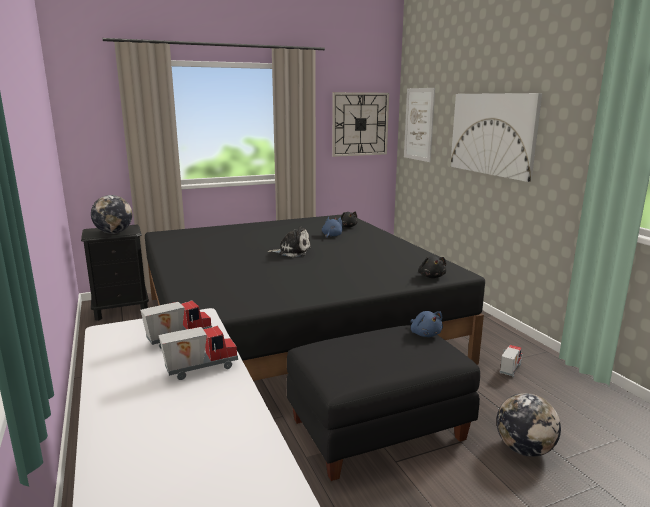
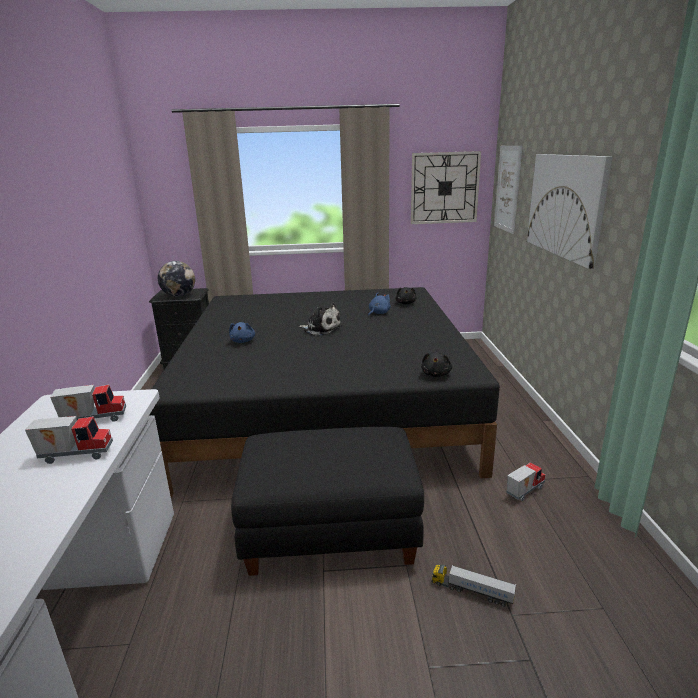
camera: 20 degrees right, 5 degrees up
blue plush toy [411,311,443,337] -> blue plush toy moved to [229,322,255,343]
globe [496,393,561,457] -> toy truck [432,564,516,607]

